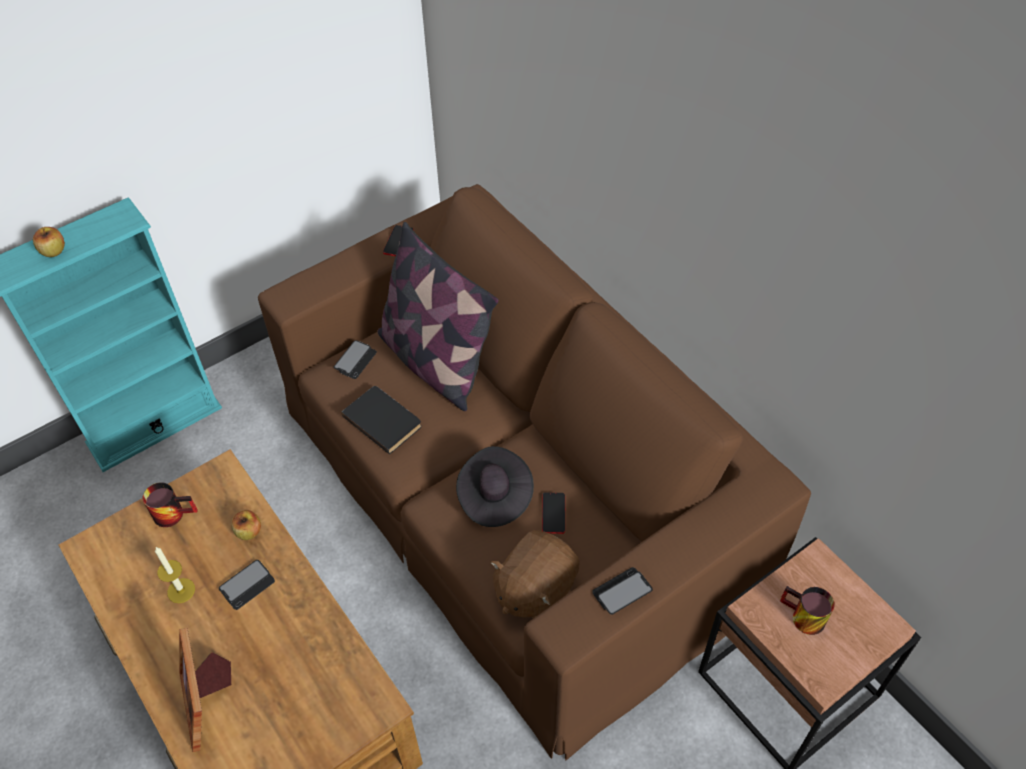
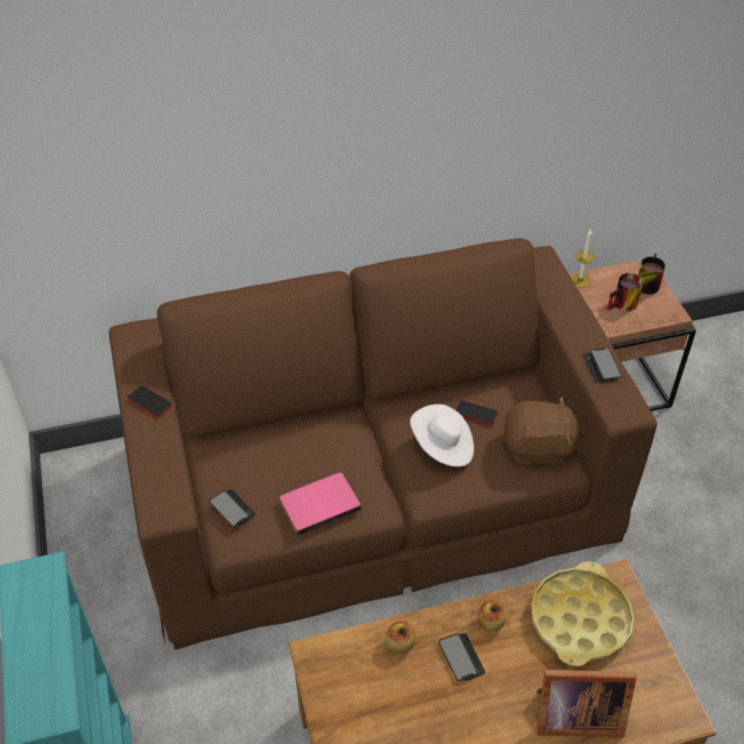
camera: 70 degrees left, 5 degrees down
apple [33,227,65,257] -> apple moved to [478,600,507,631]
mug [143,482,198,527] -> mug moved to [638,253,665,294]
candle [155,547,195,603] -> candle moved to [571,229,594,288]
black book [341,386,421,454] -> pink book [280,473,361,536]
pillow [377,222,499,411] -> none
black hat [456,446,534,527] -> white hat [410,404,474,467]
brown plush toy [490,530,580,618] -> brown plush toy turned 60 degrees counterclockwise [502,396,586,467]
none -> yellow tray [531,561,634,667]

